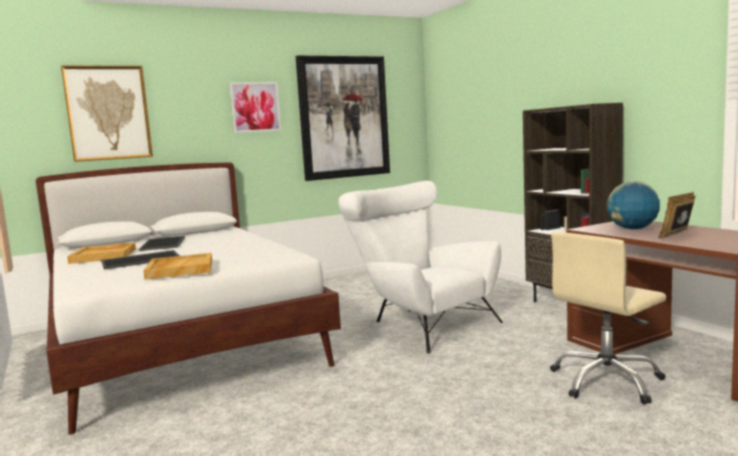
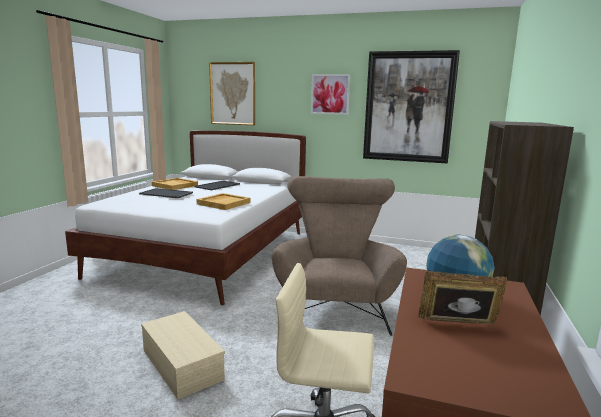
camera: 45 degrees right, 5 degrees up
beige tray [143,253,212,280] -> beige tray moved to [197,193,251,210]
white armchair [339,181,503,353] -> brown armchair [272,176,407,336]
none -> beige storage box [141,311,225,400]

